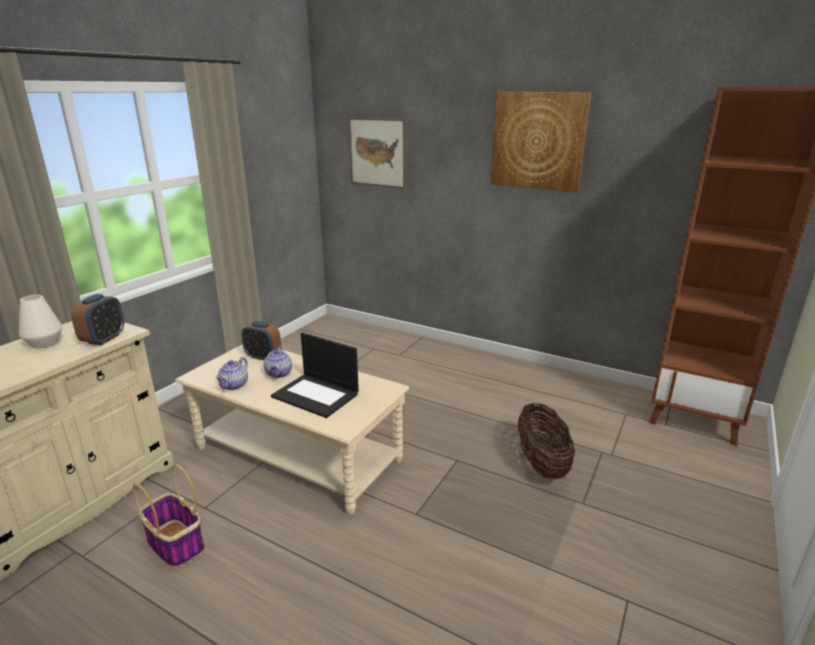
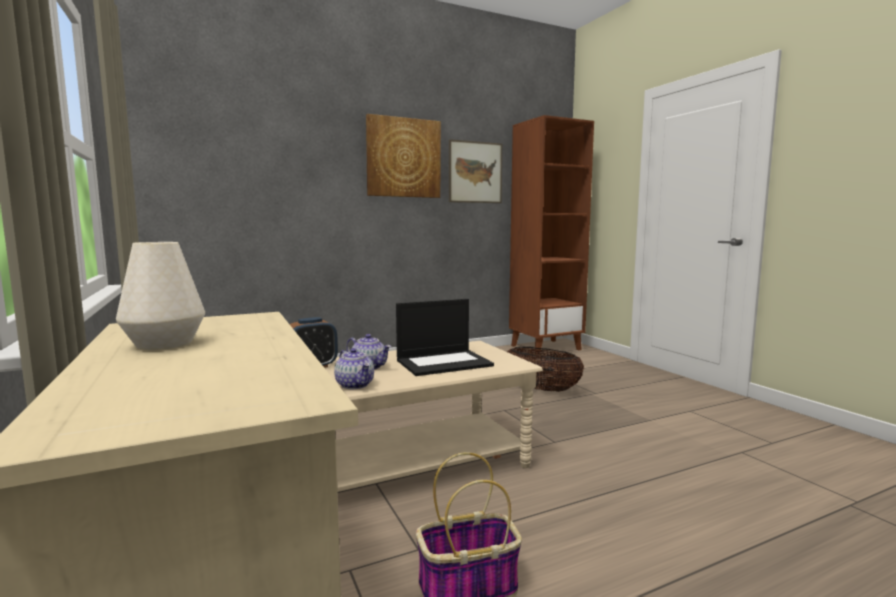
camera: 55 degrees left, 15 degrees down
alarm clock [71,294,124,345] -> none
picture [348,117,406,189] -> picture moved to [449,139,502,203]

